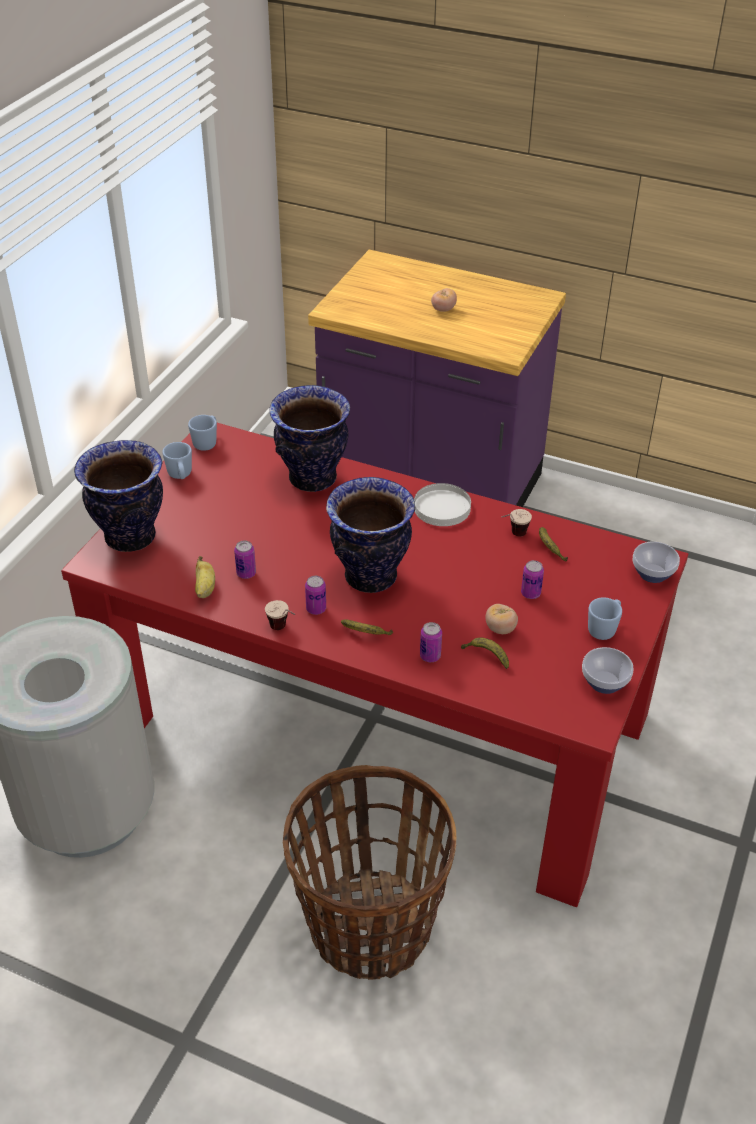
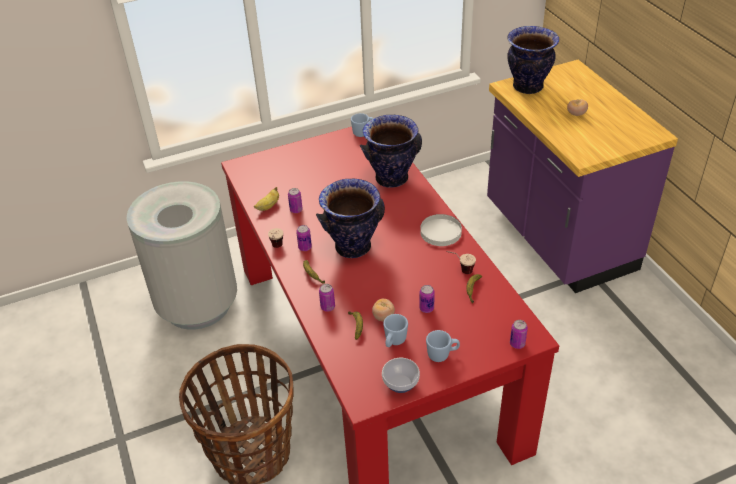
camera: 45 degrees right, 0 degrees up
vase [74,440,163,552] -> vase moved to [507,26,559,94]
blue mug [162,442,192,479] -> blue mug moved to [383,314,408,347]
bowl [633,542,680,583] -> can [510,320,528,349]

